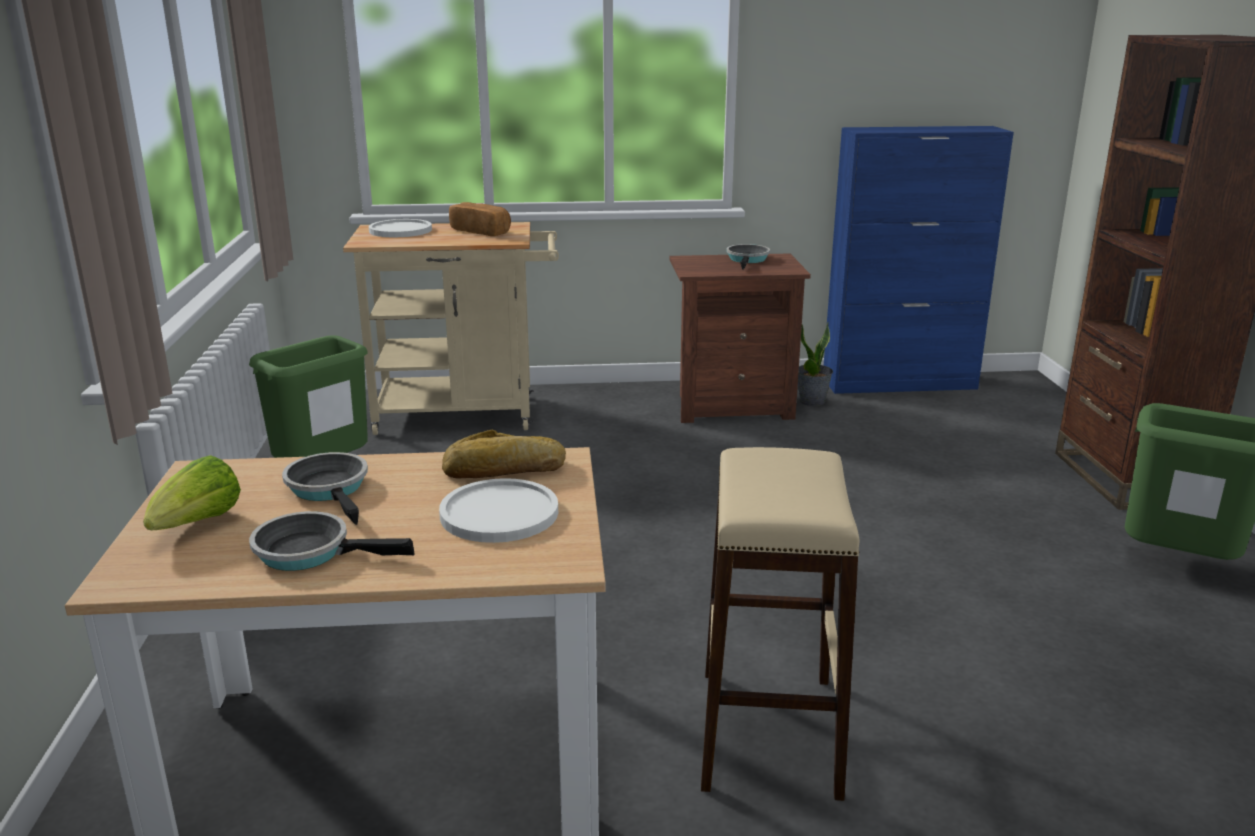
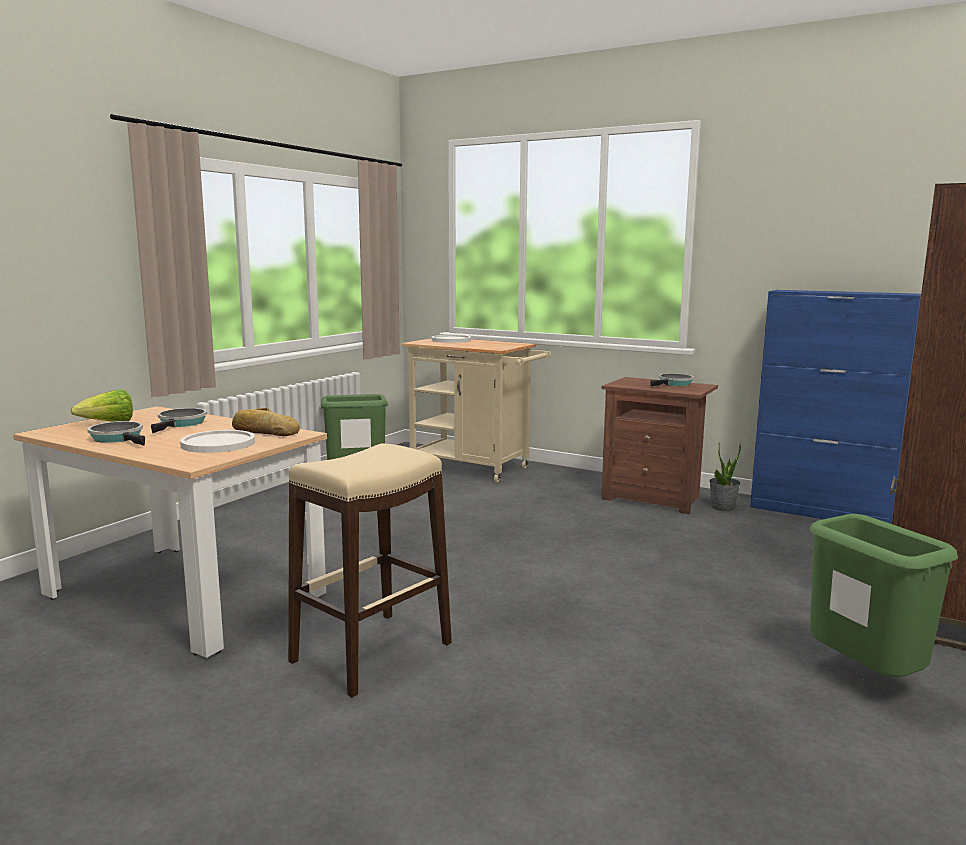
camera: 35 degrees right, 10 degrees down
bread [449,202,511,236] -> none

